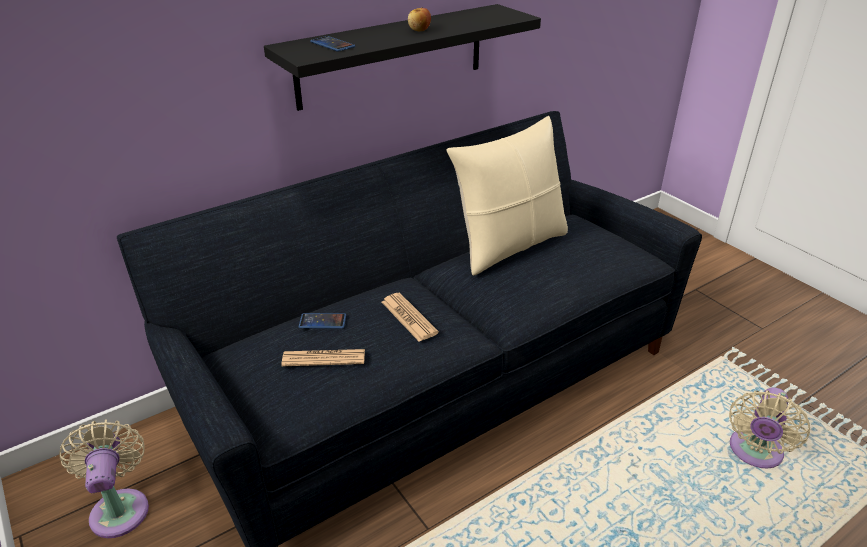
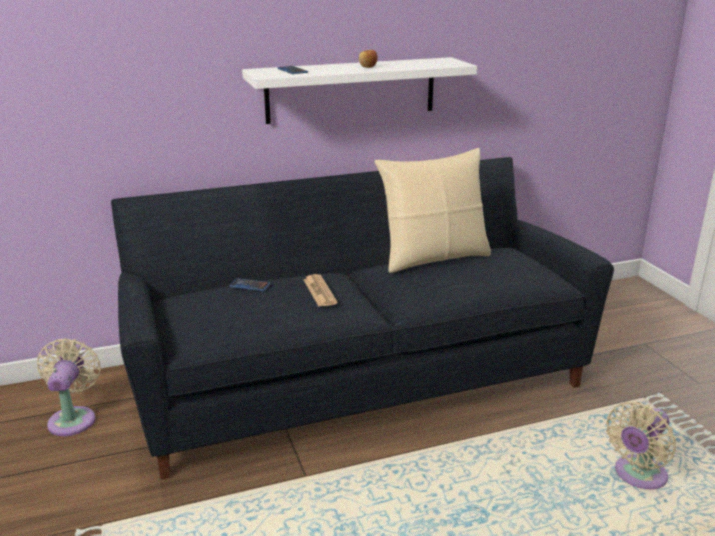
camera: 15 degrees right, 10 degrees down
black shelf [264,4,541,111] -> white shelf [242,57,477,124]
newspaper [281,349,365,366] -> none

